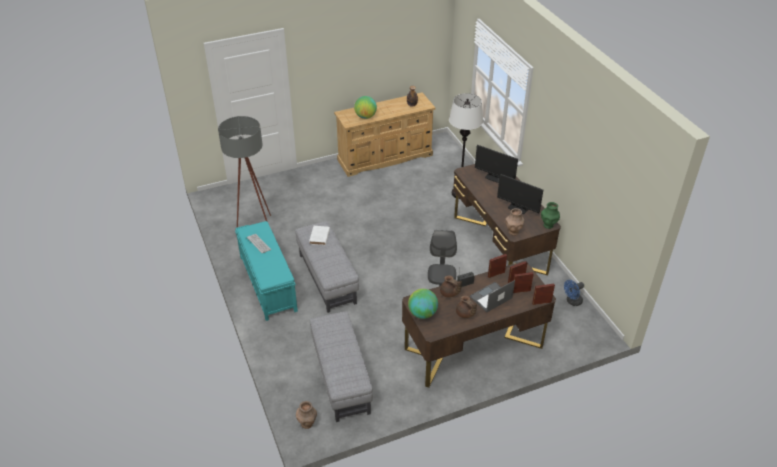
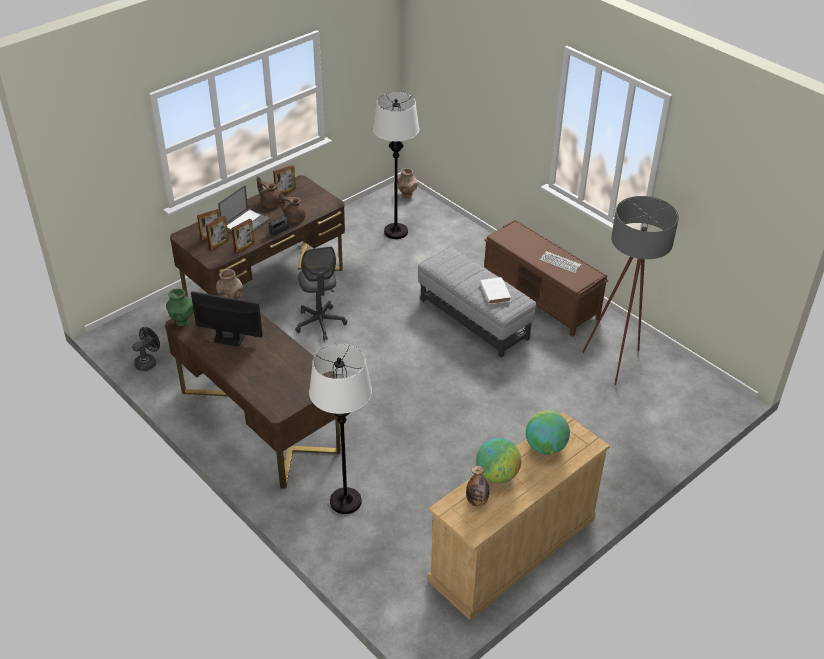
camera: 160 degrees right, 0 degrees up
turquoise bench [235,221,298,321] -> brown bench [484,220,608,337]
grey ottoman [310,311,373,422] -> white floor lamp [373,92,419,239]
globe [408,289,438,319] -> globe moved to [476,438,521,483]
monitor [475,145,518,183] -> none
picture frame [532,284,555,305] -> picture frame moved to [273,165,296,194]
blue fan [564,280,584,306] -> black fan [132,327,160,371]

